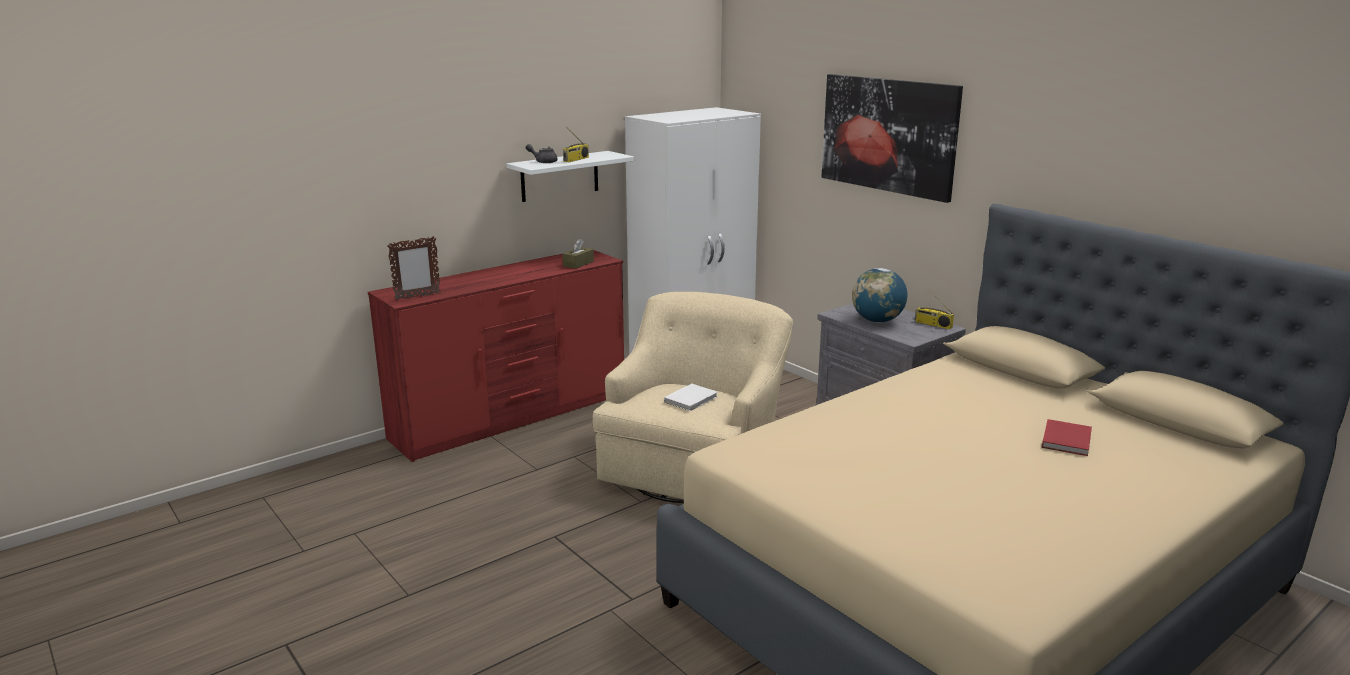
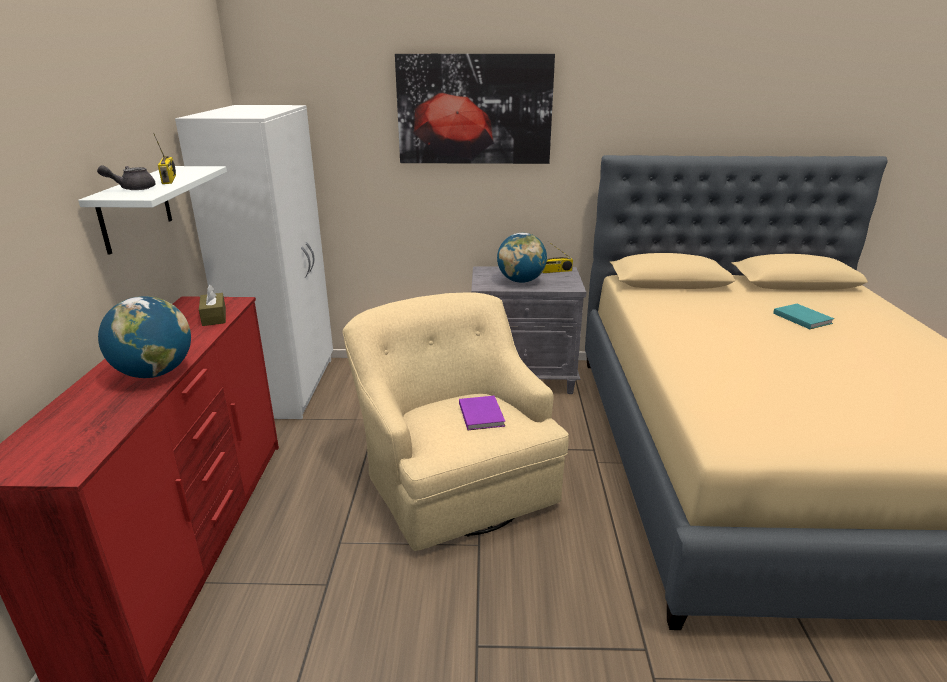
camera: 50 degrees left, 5 degrees up
picture frame [387,236,441,300] -> none
white book [664,384,718,411] -> purple book [459,396,505,430]
red book [1042,419,1092,456] -> turquoise book [773,304,834,329]
none -> globe [98,296,191,378]

